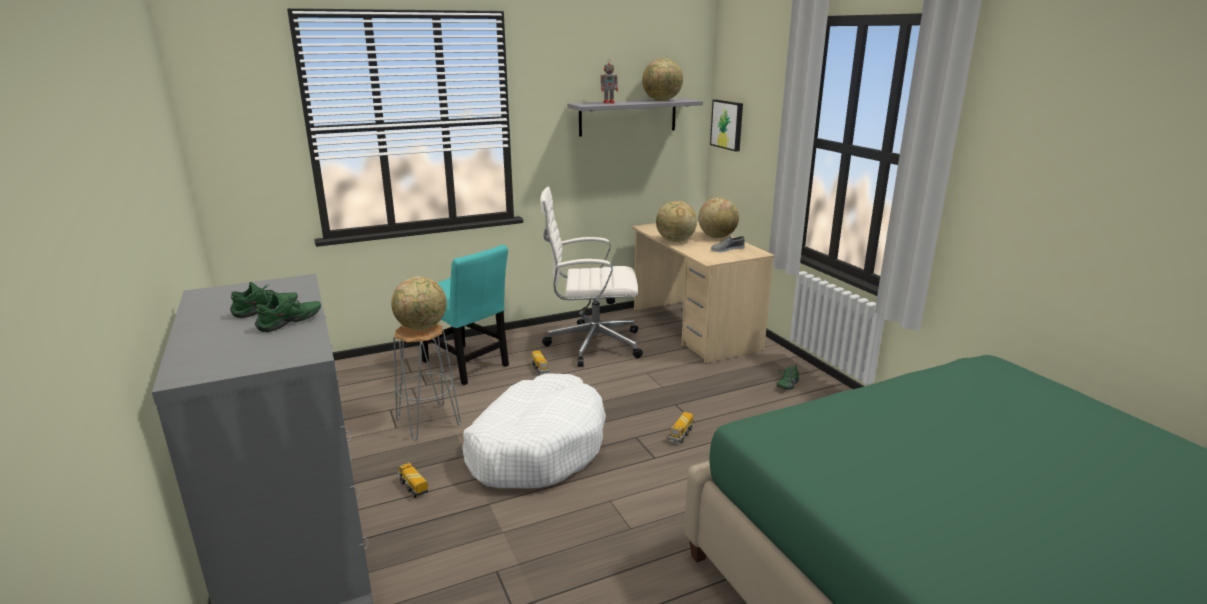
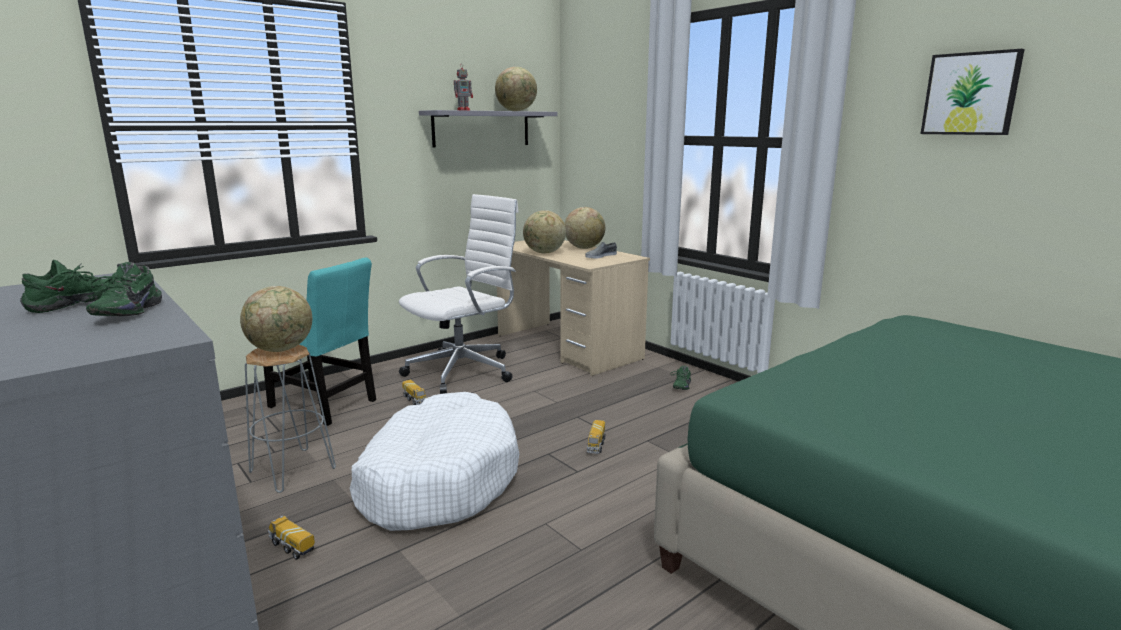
camera: 15 degrees left, 5 degrees down
green shoe [255,293,321,332] -> green shoe turned 150 degrees clockwise [86,262,162,316]
white office chair [540,187,643,367] -> white office chair turned 150 degrees clockwise [399,194,519,394]
picture [710,100,743,151] -> picture moved to [920,49,1025,135]

